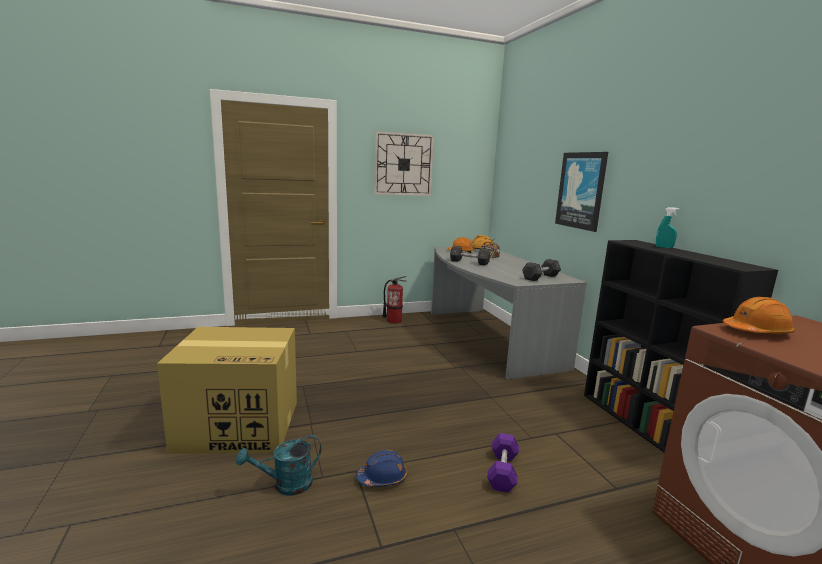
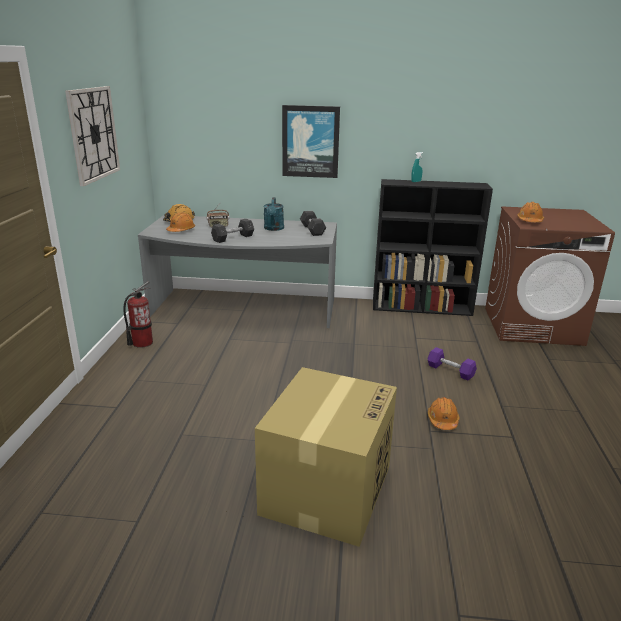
camera: 65 degrees left, 10 degrees up
turquoise watering can [236,435,321,495] -> turquoise watering can moved to [264,197,284,231]
blue hard hat [356,449,407,487] -> orange hard hat [428,397,459,430]

